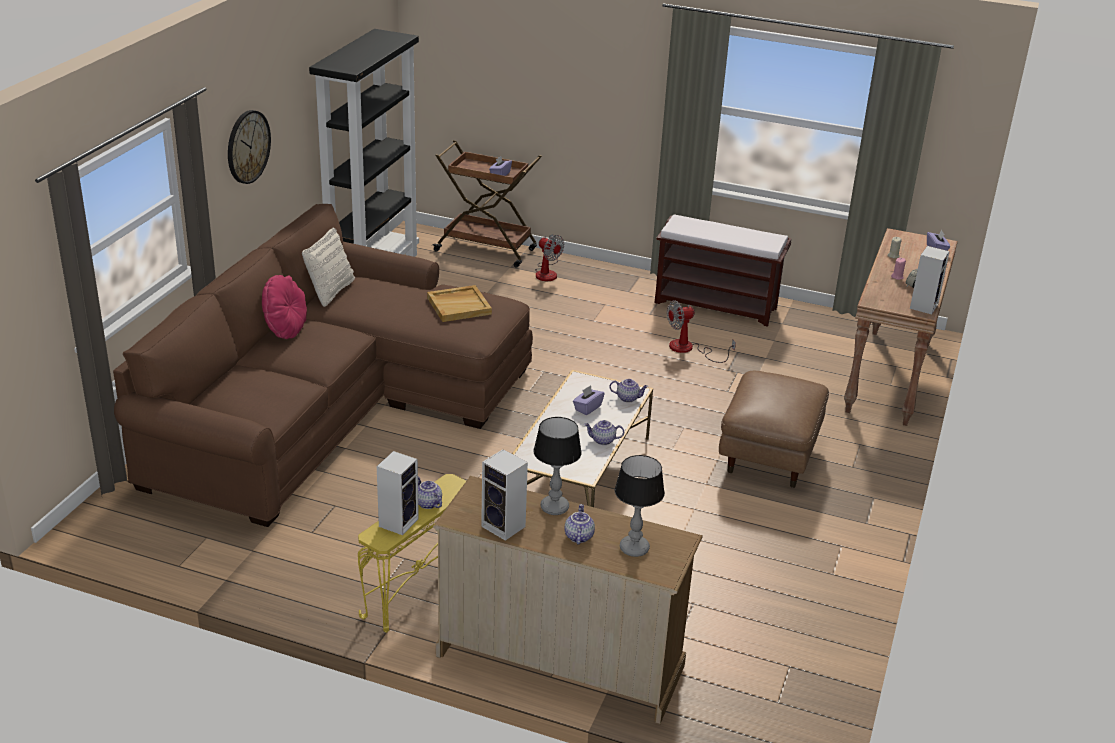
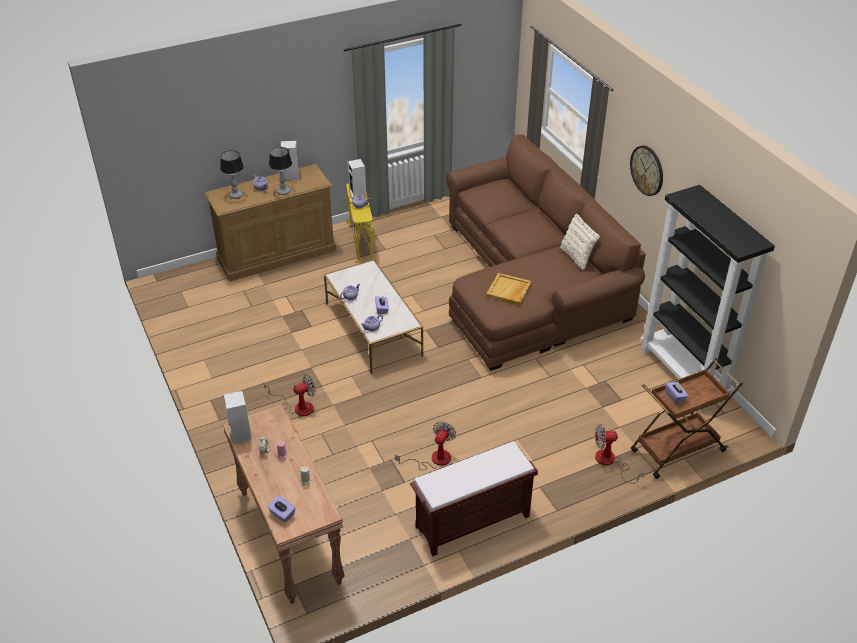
camera: 135 degrees right, 10 degrees up
pink pillow [262,275,307,339] -> none
brown ottoman [719,371,829,488] -> fan [264,375,316,416]

